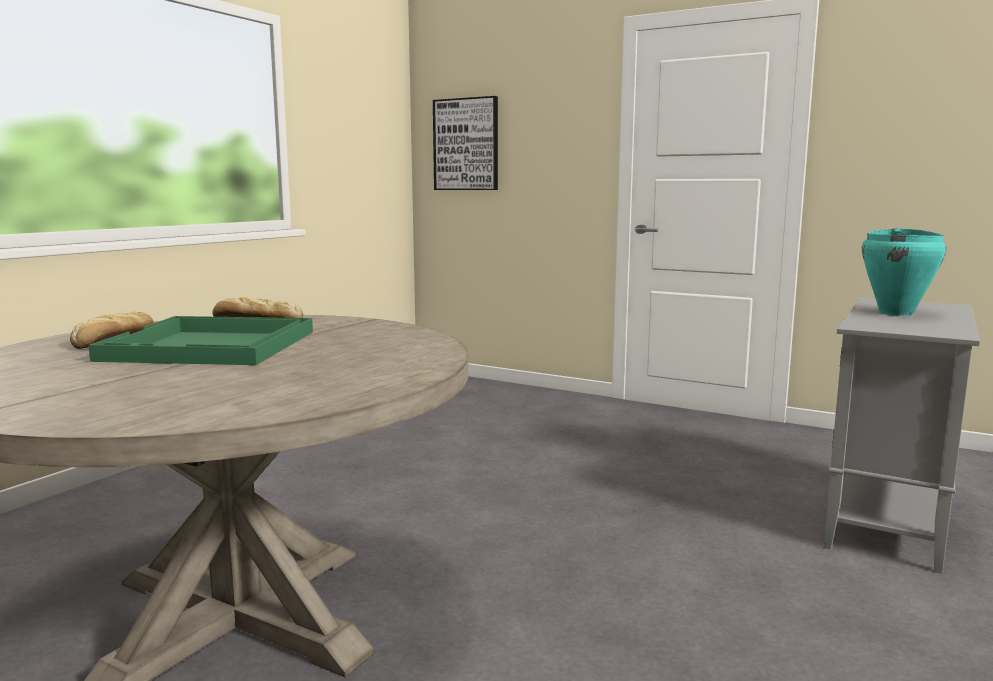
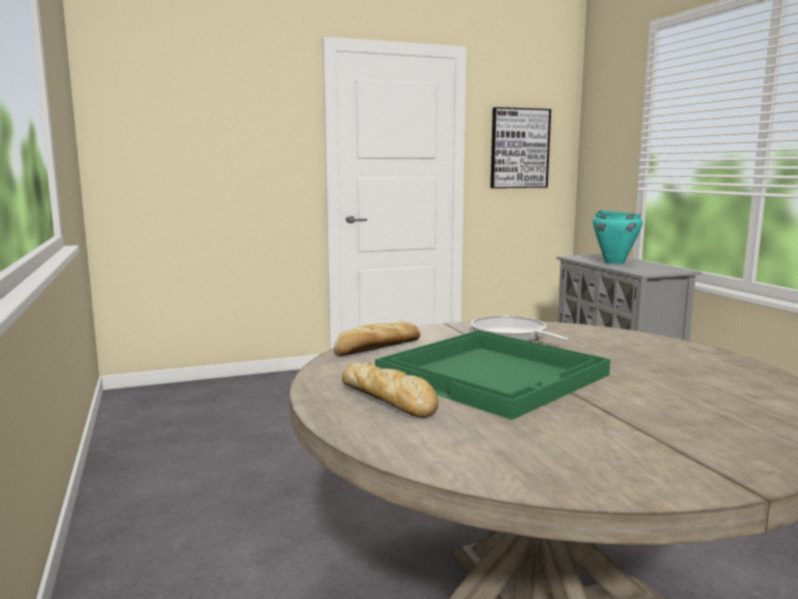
camera: 50 degrees left, 0 degrees up
picture [433,96,498,190] -> picture moved to [490,107,551,188]
none -> frying pan [471,316,569,341]

